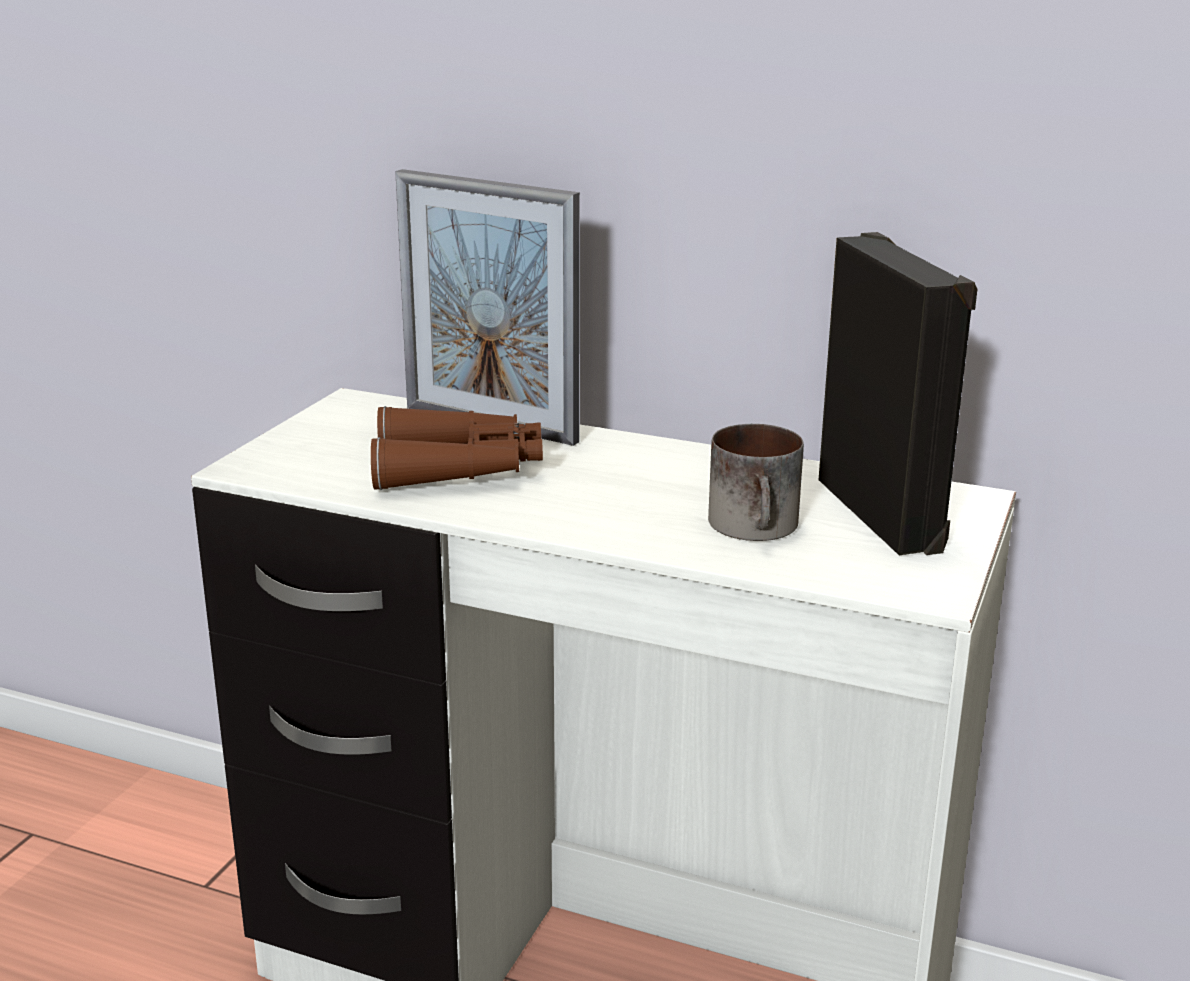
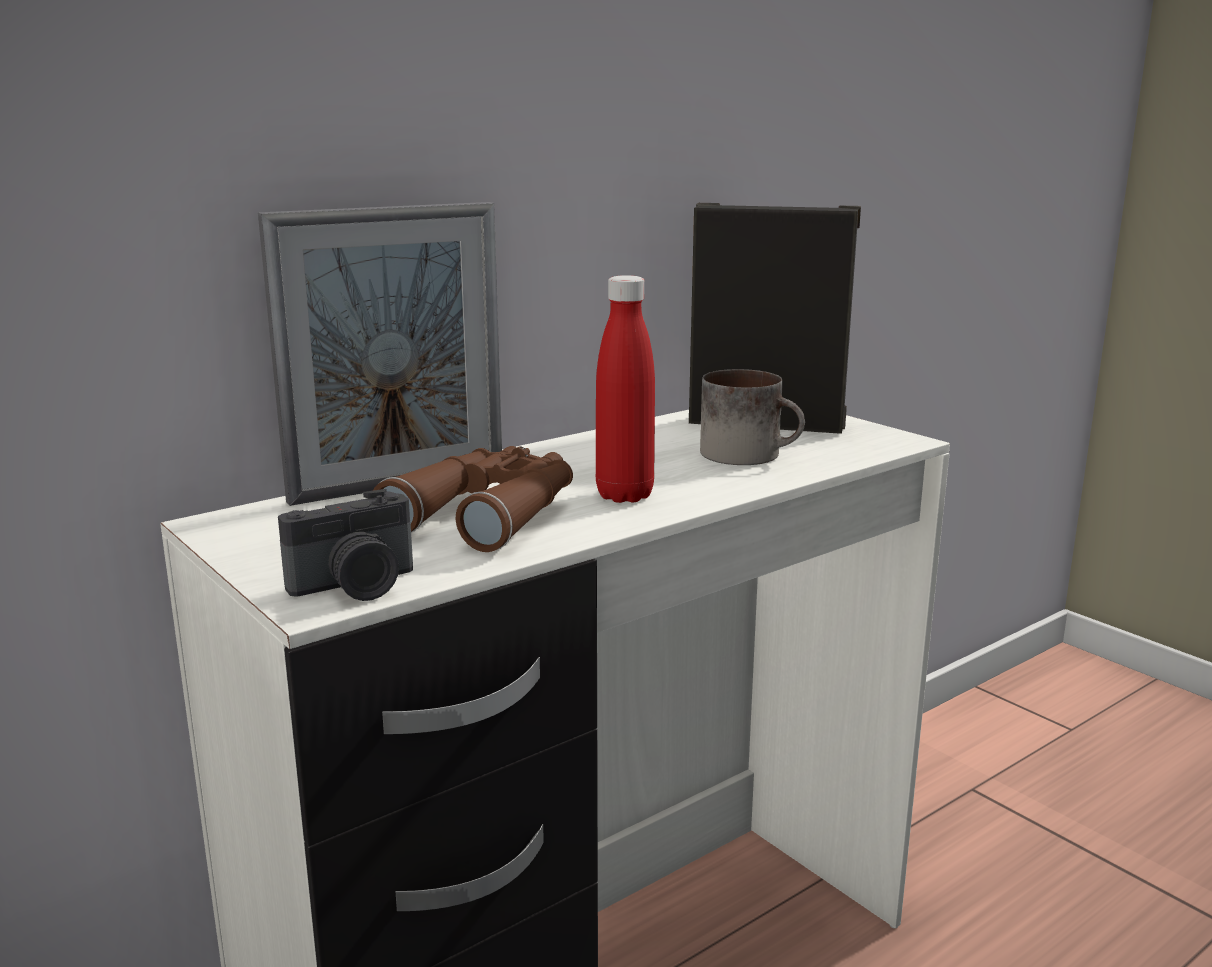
camera: 60 degrees left, 5 degrees down
none -> camera [278,489,413,601]
none -> red bottle [596,275,655,503]

